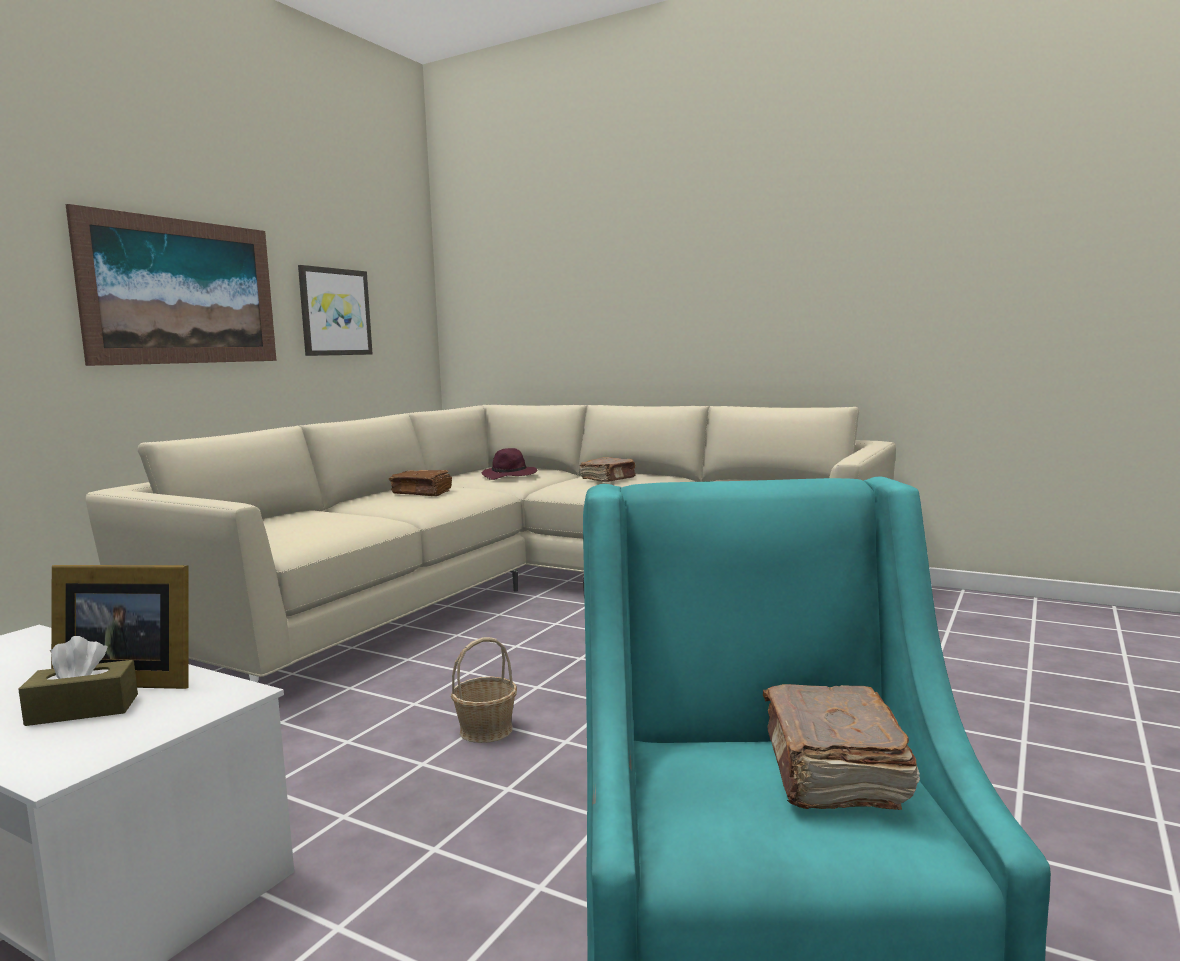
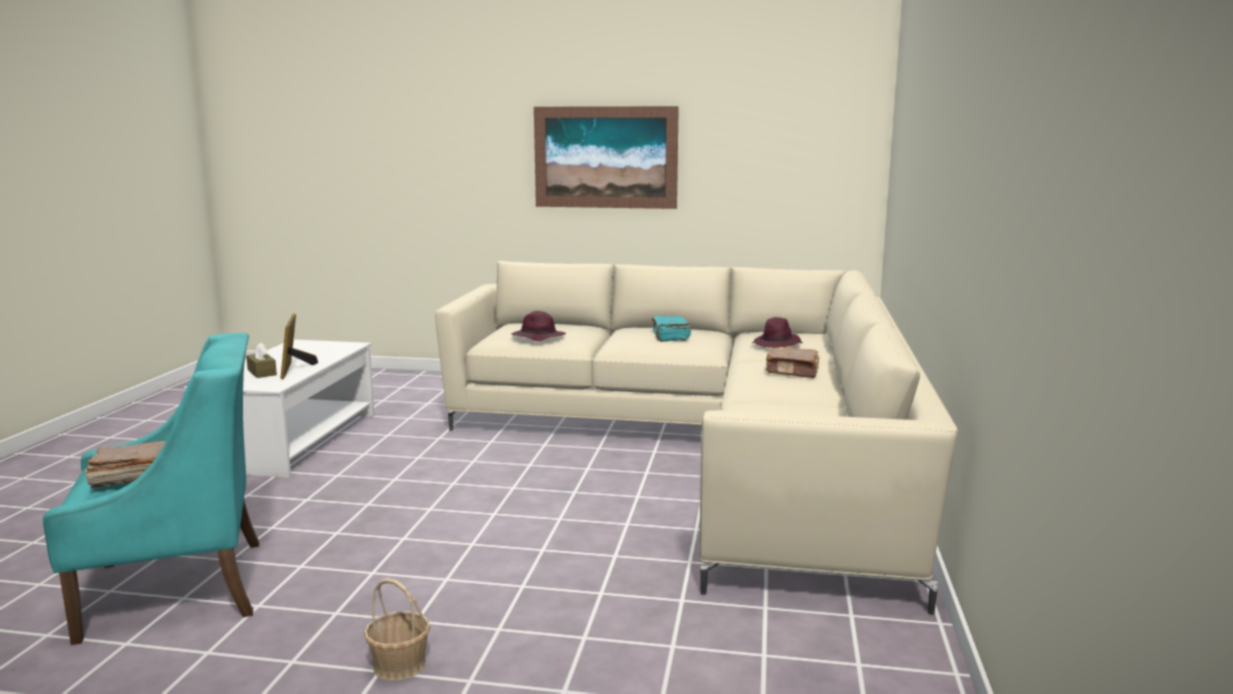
camera: 70 degrees right, 5 degrees up
picture [298,265,373,356] -> none
brown book [389,470,452,496] -> turquoise book [652,316,691,342]
basket [451,637,517,743] -> basket moved to [364,578,430,681]
none -> purple hat [511,311,566,341]

